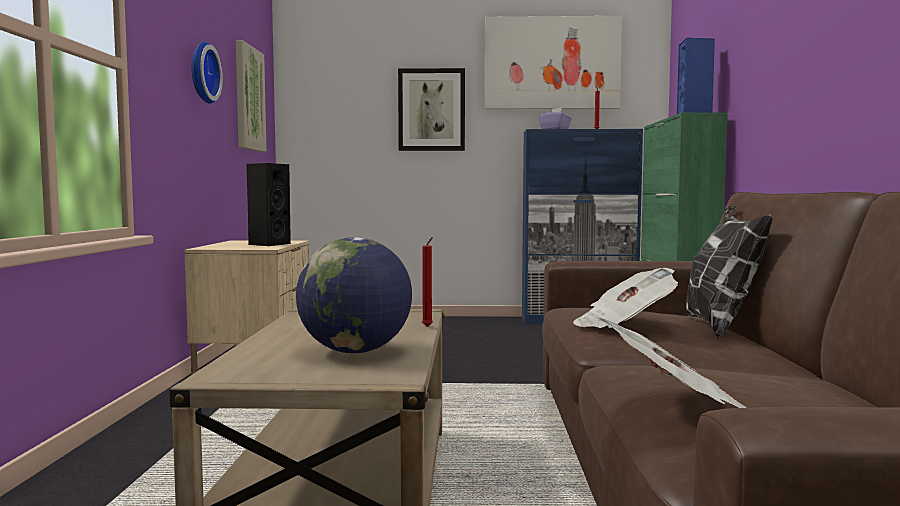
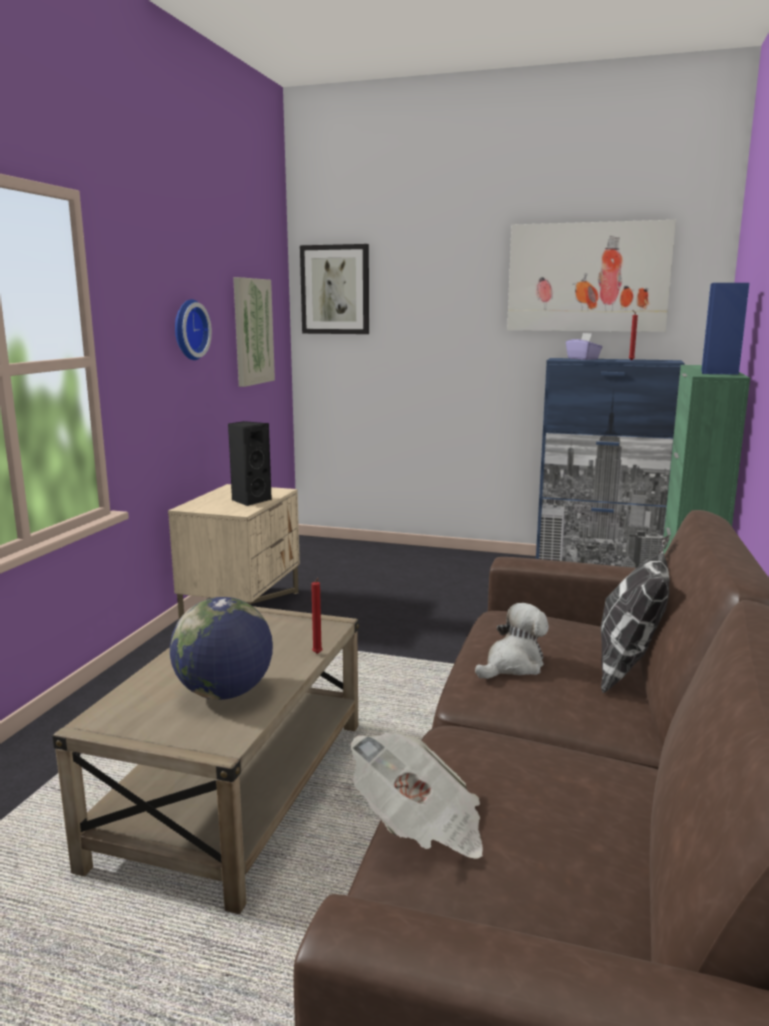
camera: 15 degrees right, 10 degrees up
picture [398,68,465,151] -> picture moved to [300,244,369,334]
newspaper [573,268,678,328] -> plush toy [475,603,549,679]

